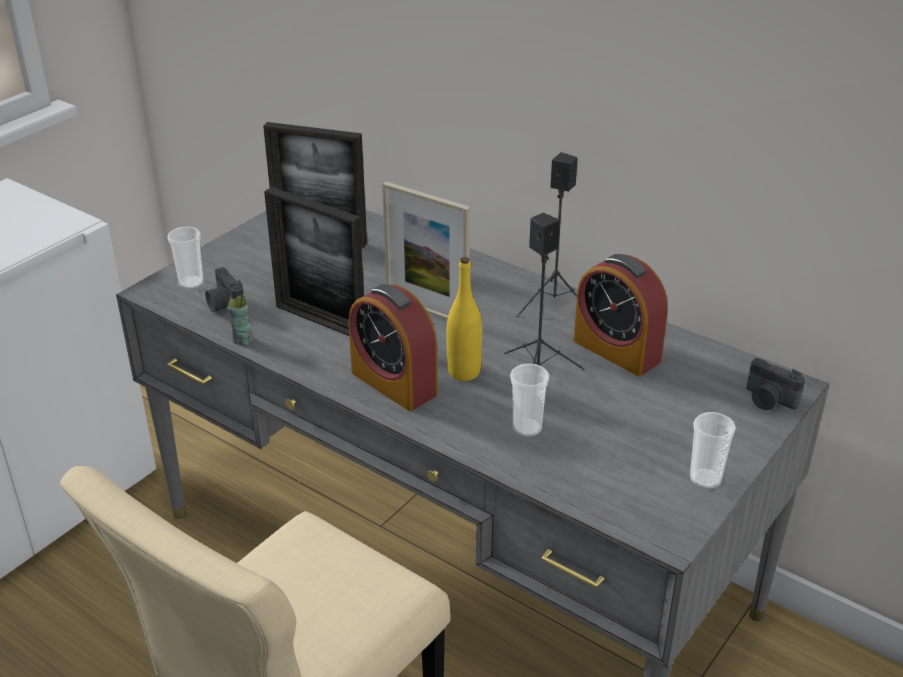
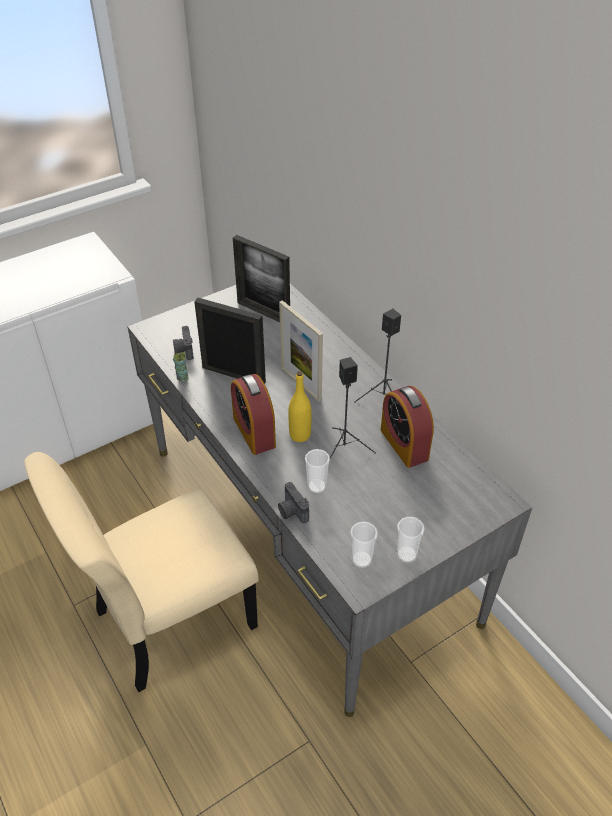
camera: 20 degrees right, 10 degrees up
cup [167,227,204,289] -> cup moved to [350,522,378,568]
picture frame [264,187,364,336] -> picture frame turned 150 degrees clockwise [194,298,266,384]
camera [746,358,805,410] -> camera moved to [278,482,309,523]

